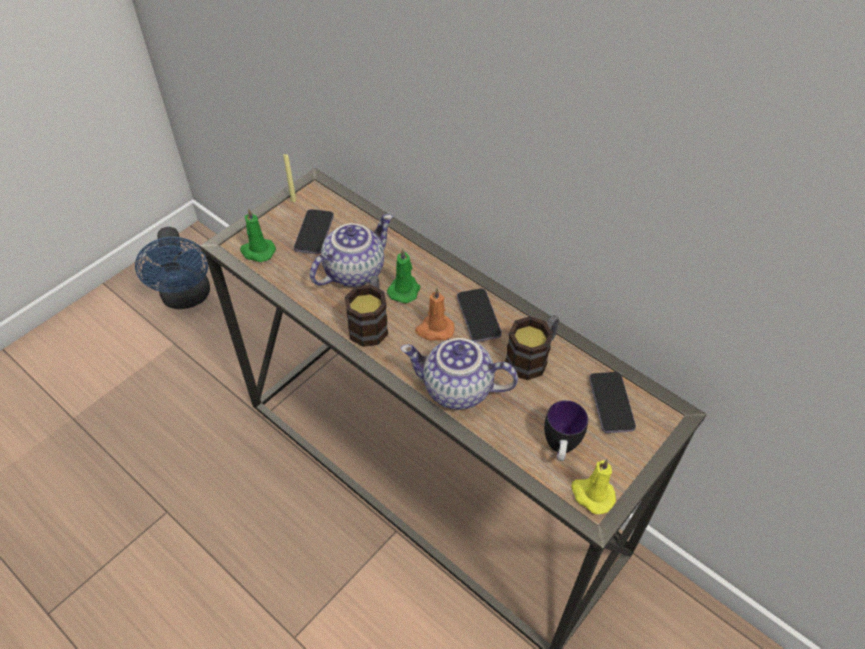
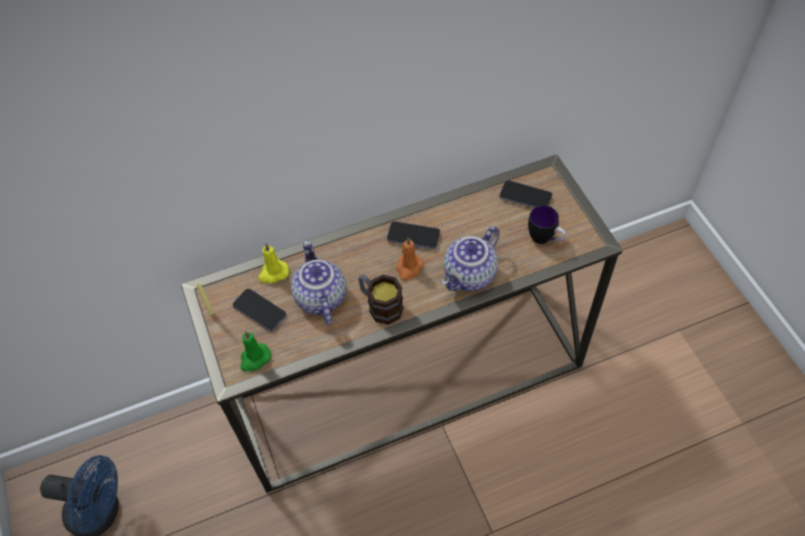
camera: 60 degrees left, 5 degrees up
green candle [387,248,420,303] -> none
mug [505,315,559,380] -> none
yellow candle [571,459,616,514] -> yellow candle moved to [258,243,289,283]

